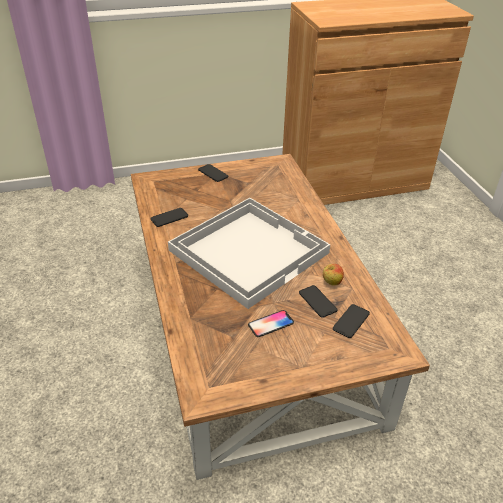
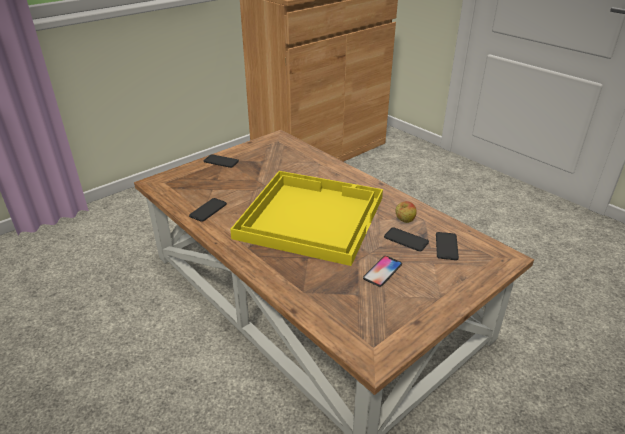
camera: 25 degrees left, 5 degrees down
white tray [168,198,330,309] -> yellow tray [230,171,383,266]

